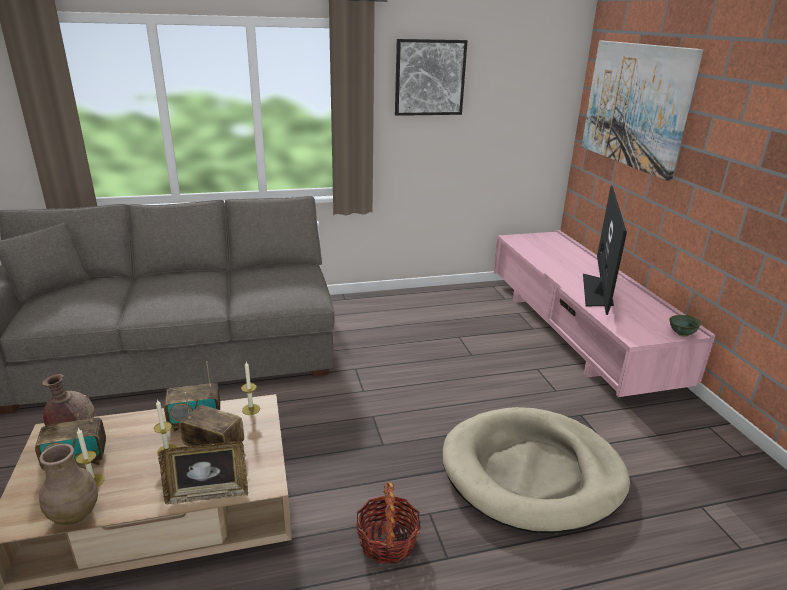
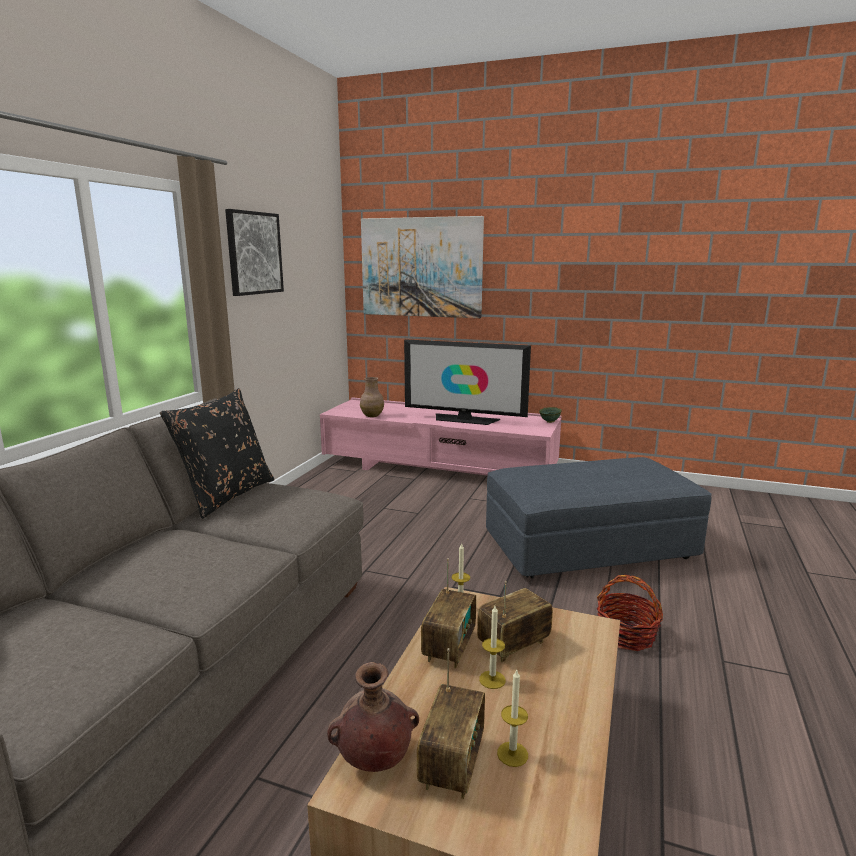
camera: 55 degrees left, 10 degrees down
brown vase [39,444,98,525] -> brown vase moved to [360,377,384,417]
picture frame [158,441,248,505] -> none
beige dog bed [443,407,630,534] -> grey ottoman [486,457,712,578]
television [583,186,627,315] -> television turned 150 degrees clockwise [404,339,531,425]
none -> black pillow [160,388,275,519]

